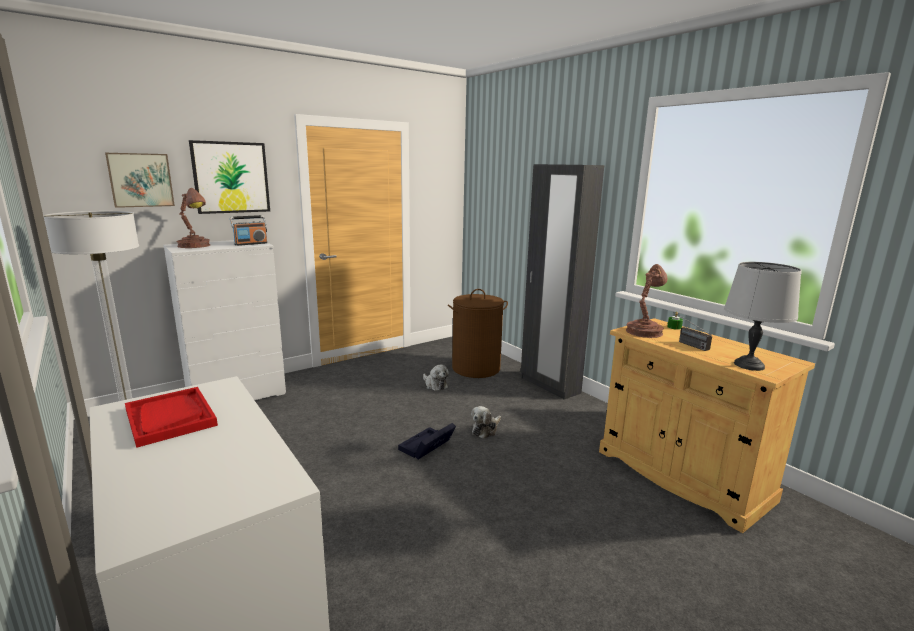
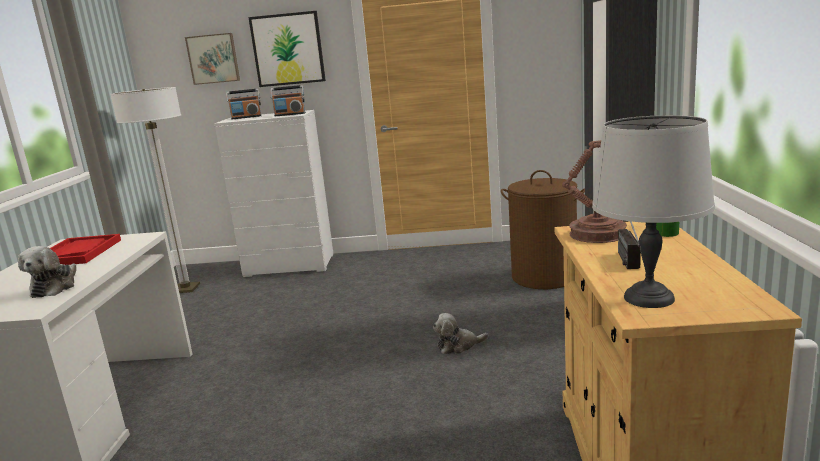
camera: 40 degrees right, 0 degrees up
brown table lamp [177,188,211,248] -> radio [226,89,262,119]
black storage box [398,423,456,459] -> none
plush toy [423,365,449,391] -> plush toy moved to [18,246,77,298]

